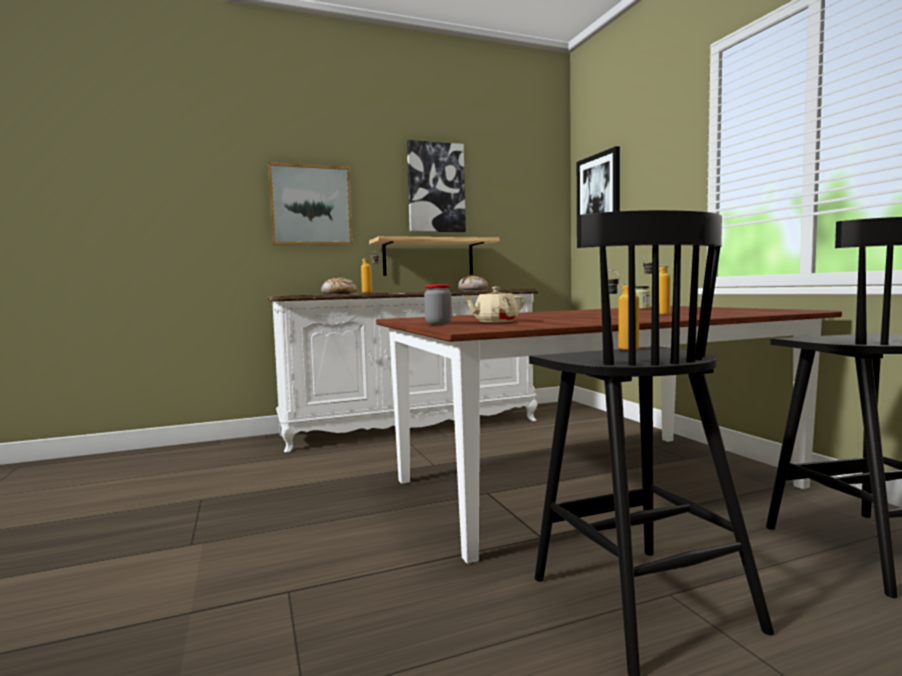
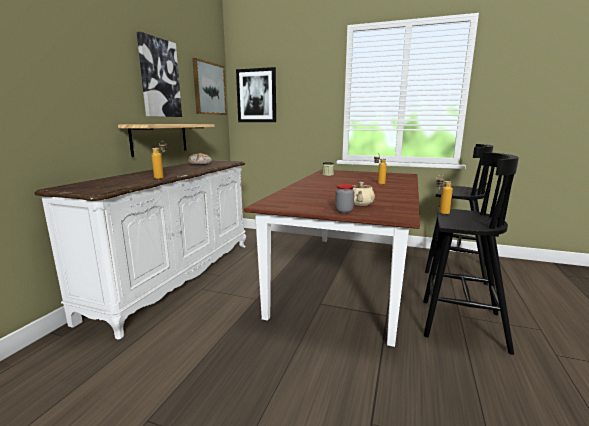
camera: 50 degrees left, 10 degrees up
picture [268,162,353,246] -> picture moved to [192,58,227,115]
bread [321,277,357,294] -> none

